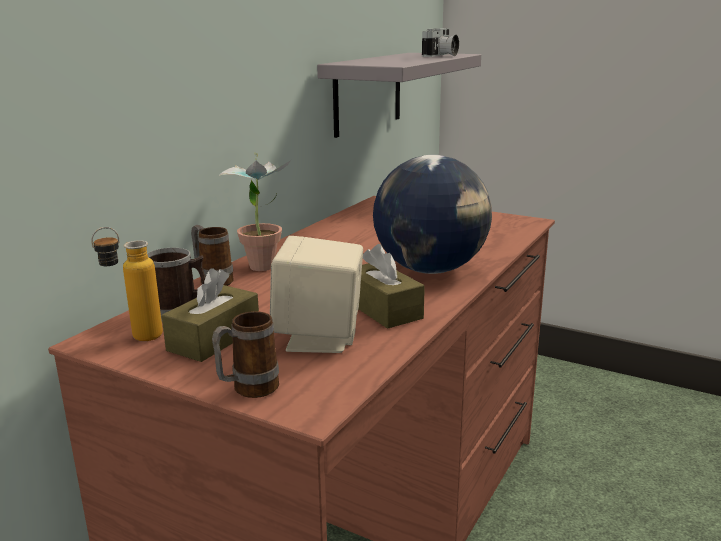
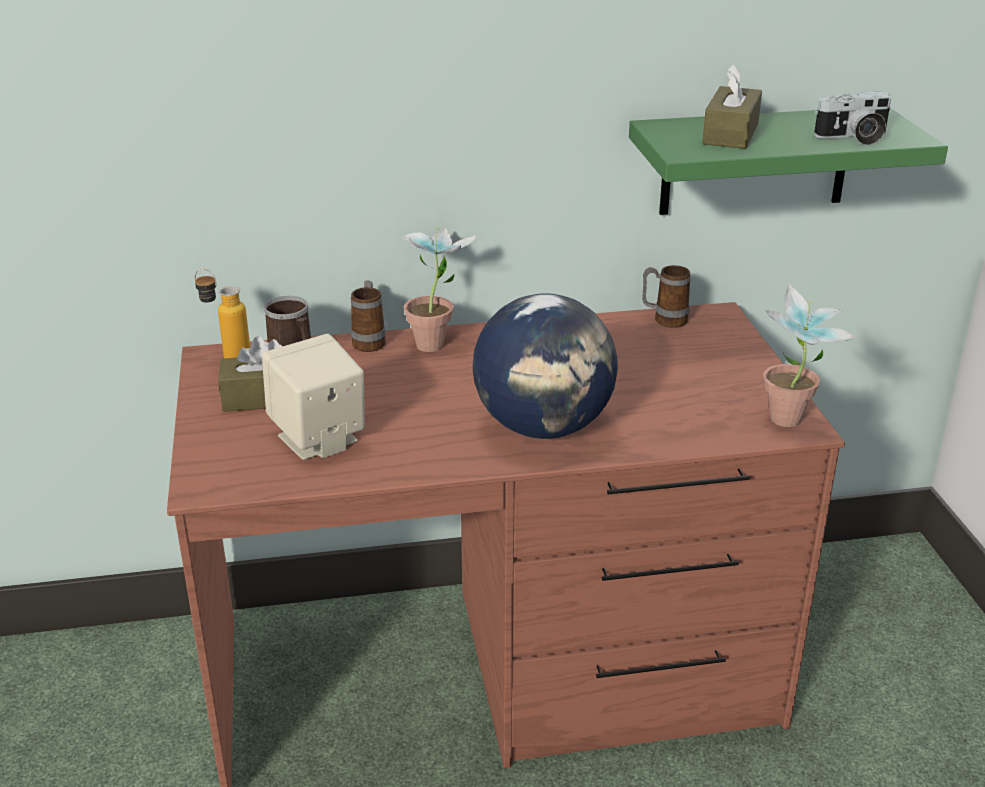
camera: 50 degrees right, 10 degrees up
mug [212,311,279,398] -> mug moved to [642,265,691,328]
grey shelf [317,53,481,138] -> green shelf [629,108,948,215]
brown tissue box [359,244,425,329] -> brown tissue box moved to [702,64,762,149]
none -> potted plant [763,283,855,427]

